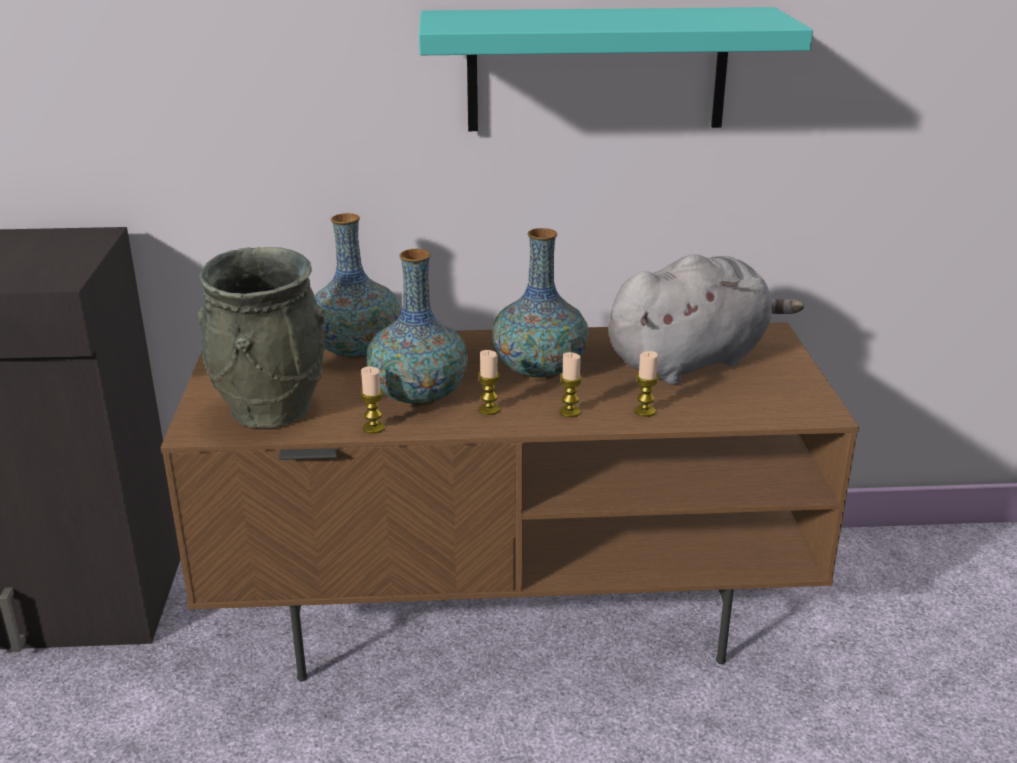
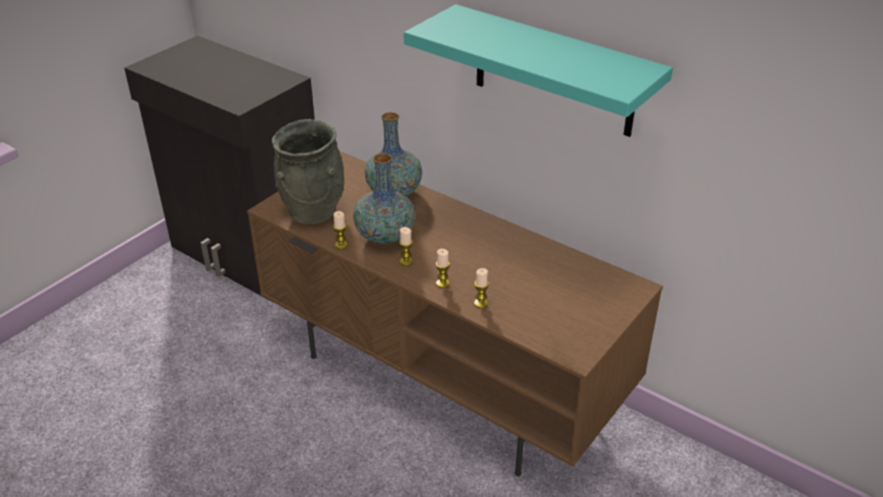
camera: 40 degrees right, 10 degrees up
vase [492,228,589,380] -> none
grey plush toy [608,254,804,385] -> none

